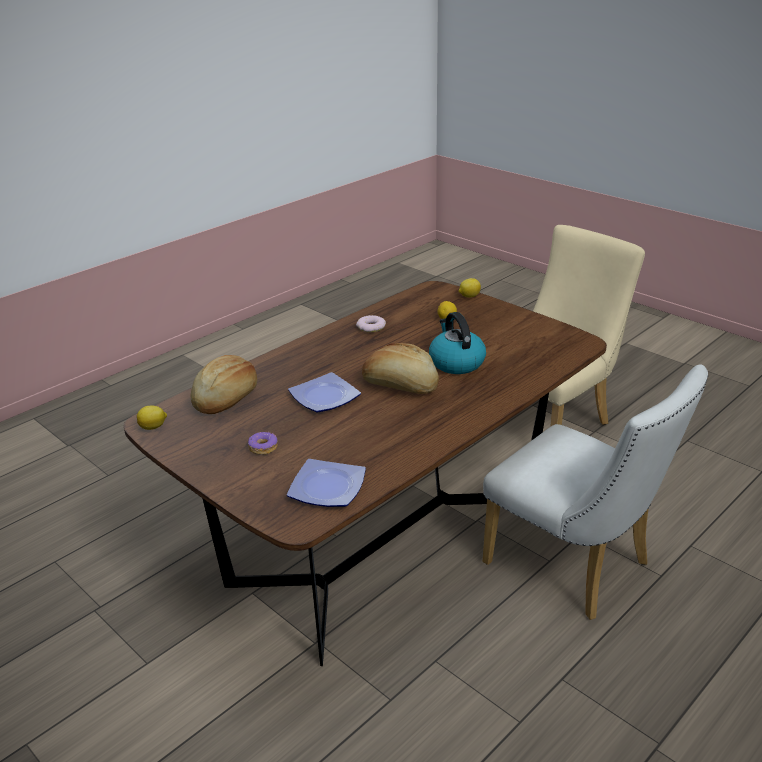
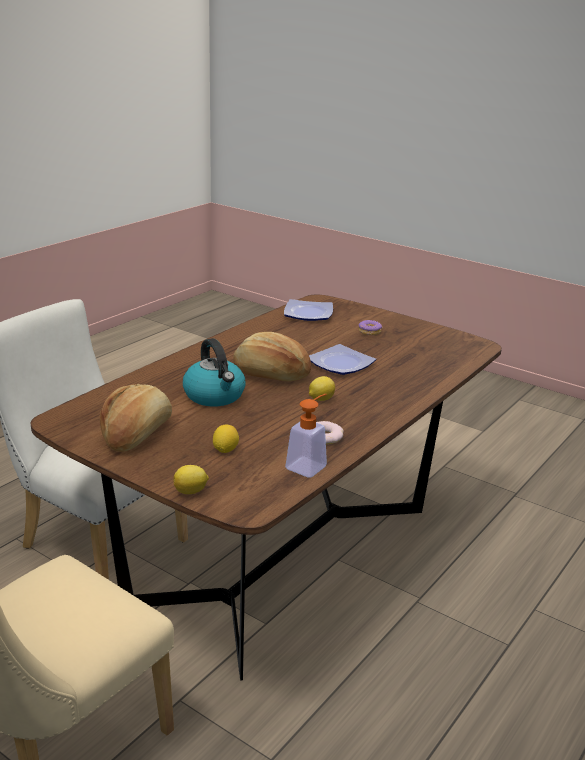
camera: 170 degrees right, 5 degrees down
lemon [137,405,167,430] -> lemon moved to [309,376,335,401]
bread [190,355,257,414] -> bread moved to [100,384,172,452]
none -> soap dispenser [285,394,327,478]

